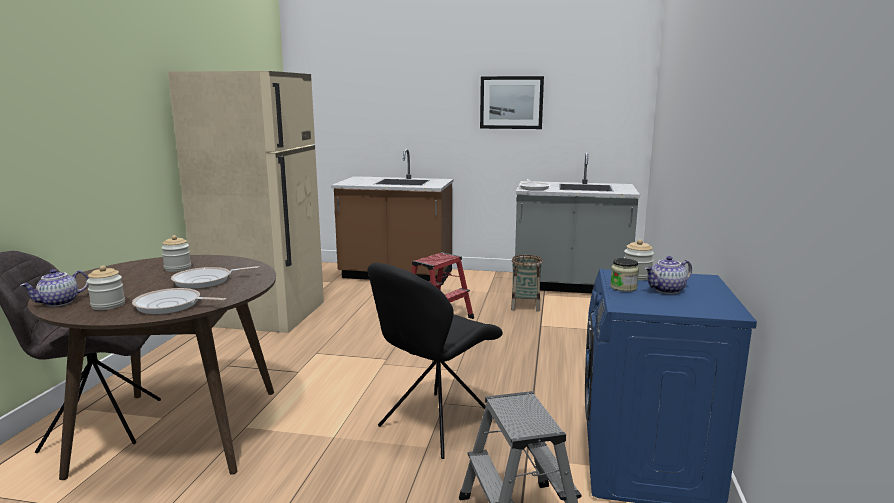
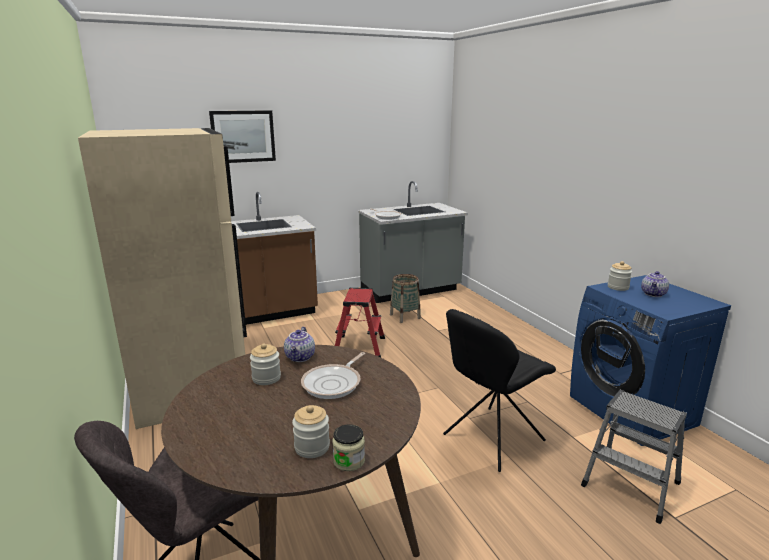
camera: 35 degrees left, 5 degrees up
teapot [20,269,89,307] -> teapot moved to [284,327,315,362]
frying pan [132,288,226,314] -> none
black chair [367,262,503,459] -> black chair turned 45 degrees clockwise [443,309,556,472]
picture [480,76,544,129] -> picture moved to [209,110,276,163]
jar [610,258,639,292] -> jar moved to [332,425,365,471]

